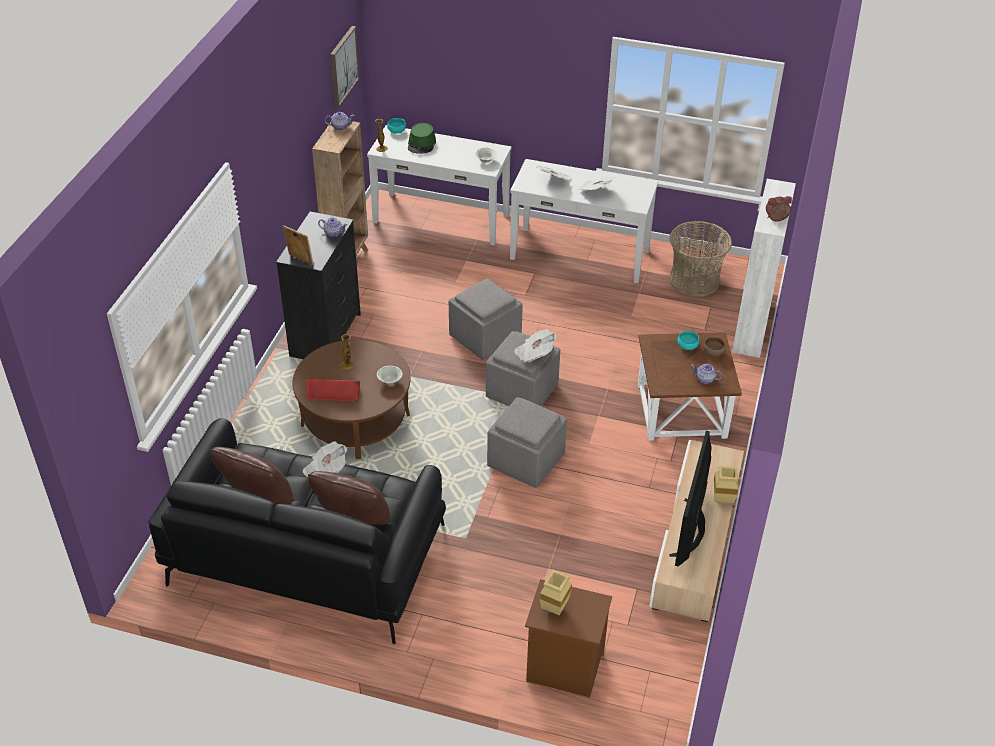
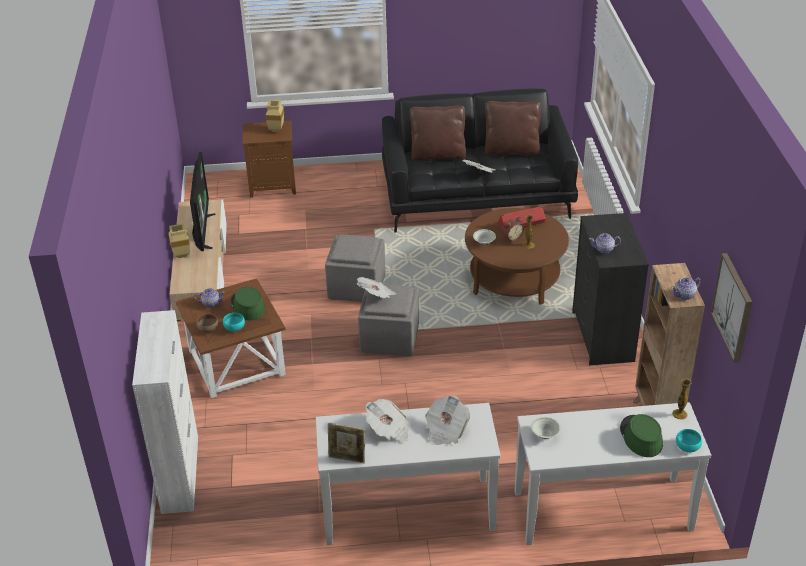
camera: 160 degrees right, 5 degrees down
picture frame [283,225,314,265] -> picture frame moved to [328,423,365,464]
grey ottoman [449,279,523,360] -> none
basket [669,221,732,297] -> none
alarm clock [766,196,792,222] -> alarm clock moved to [502,217,524,242]
none -> green hat [231,287,265,320]

